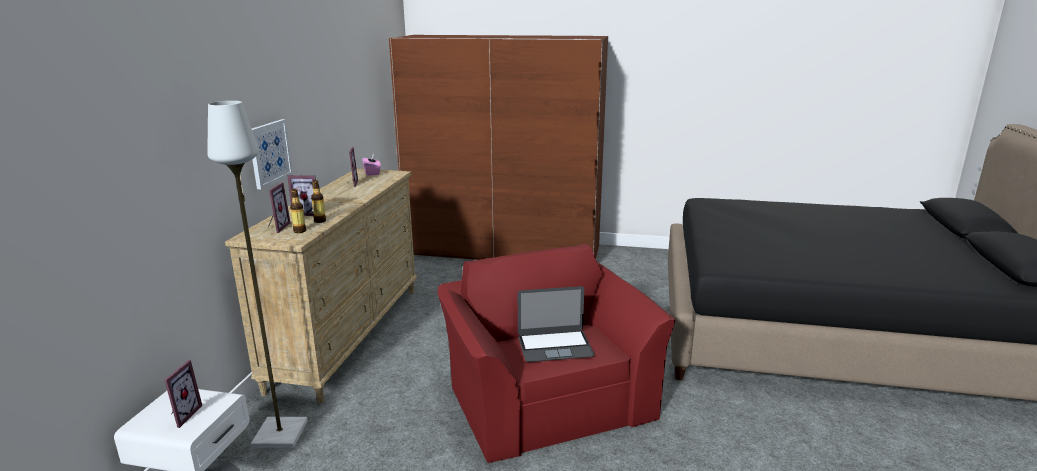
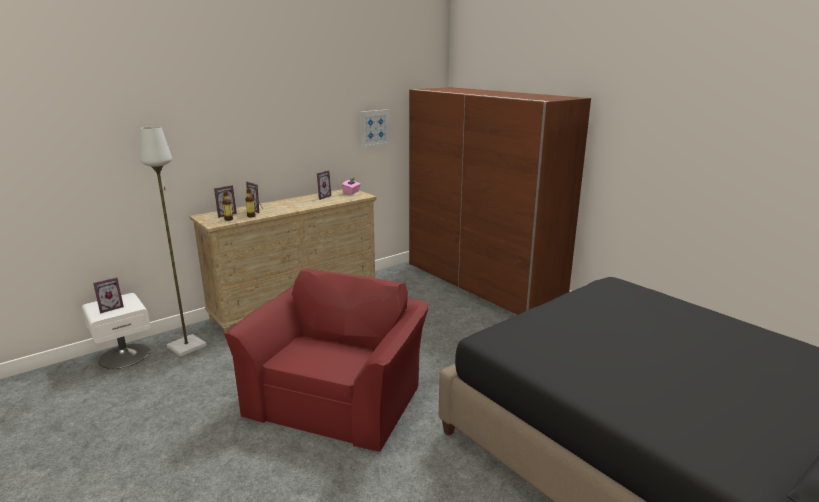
camera: 40 degrees right, 0 degrees up
picture [252,119,293,189] -> picture moved to [360,109,390,148]
laptop [518,286,595,362] -> none

